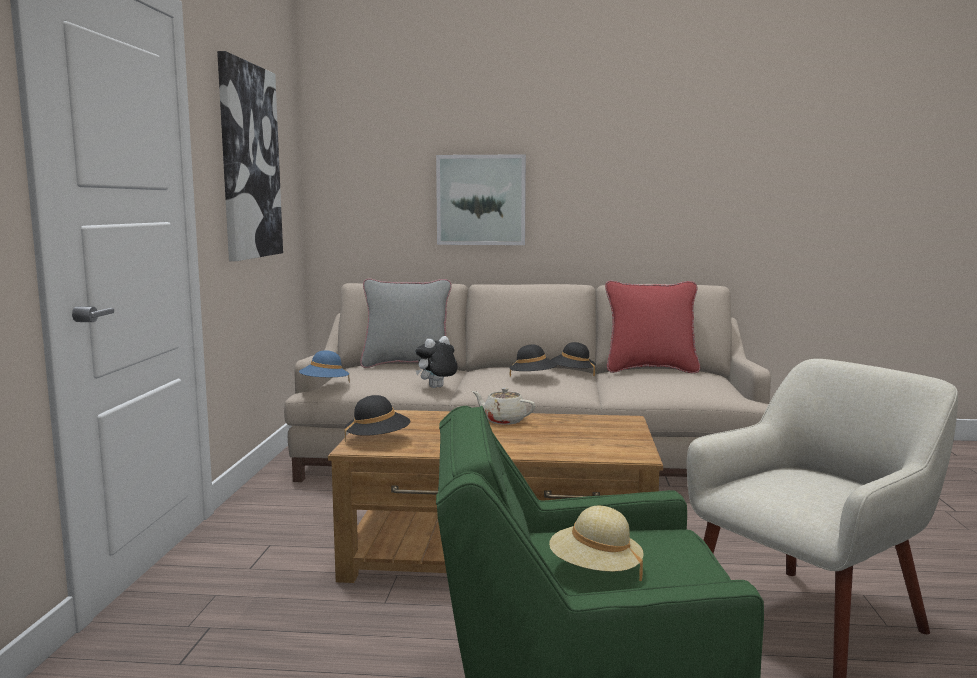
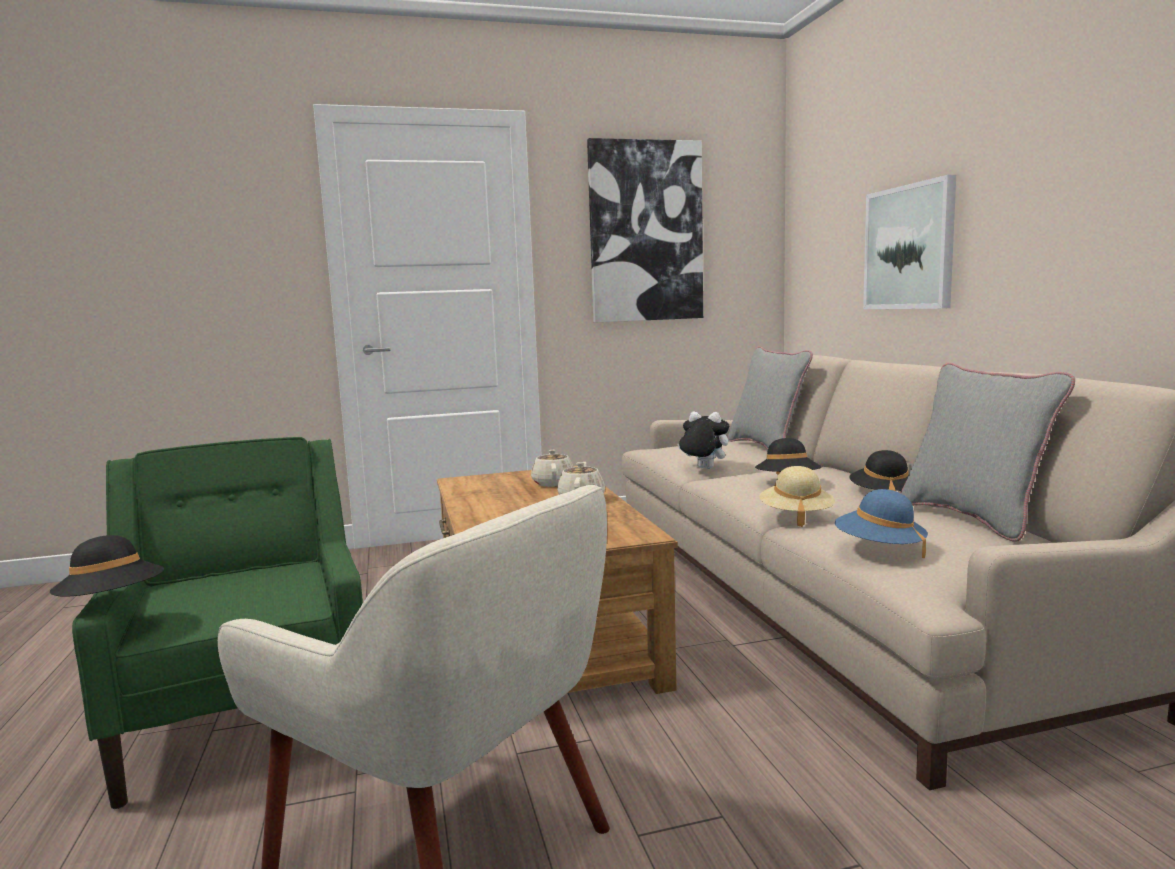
camera: 70 degrees right, 0 degrees up
blue hat [299,350,350,382] -> blue hat moved to [835,489,928,558]
black hat [345,395,410,442] -> black hat moved to [50,535,164,597]
beige hat [549,506,644,581] -> beige hat moved to [759,466,835,527]
red pillow [605,280,700,373] -> grey pillow [901,363,1075,542]
none -> beige teapot [531,450,574,487]

